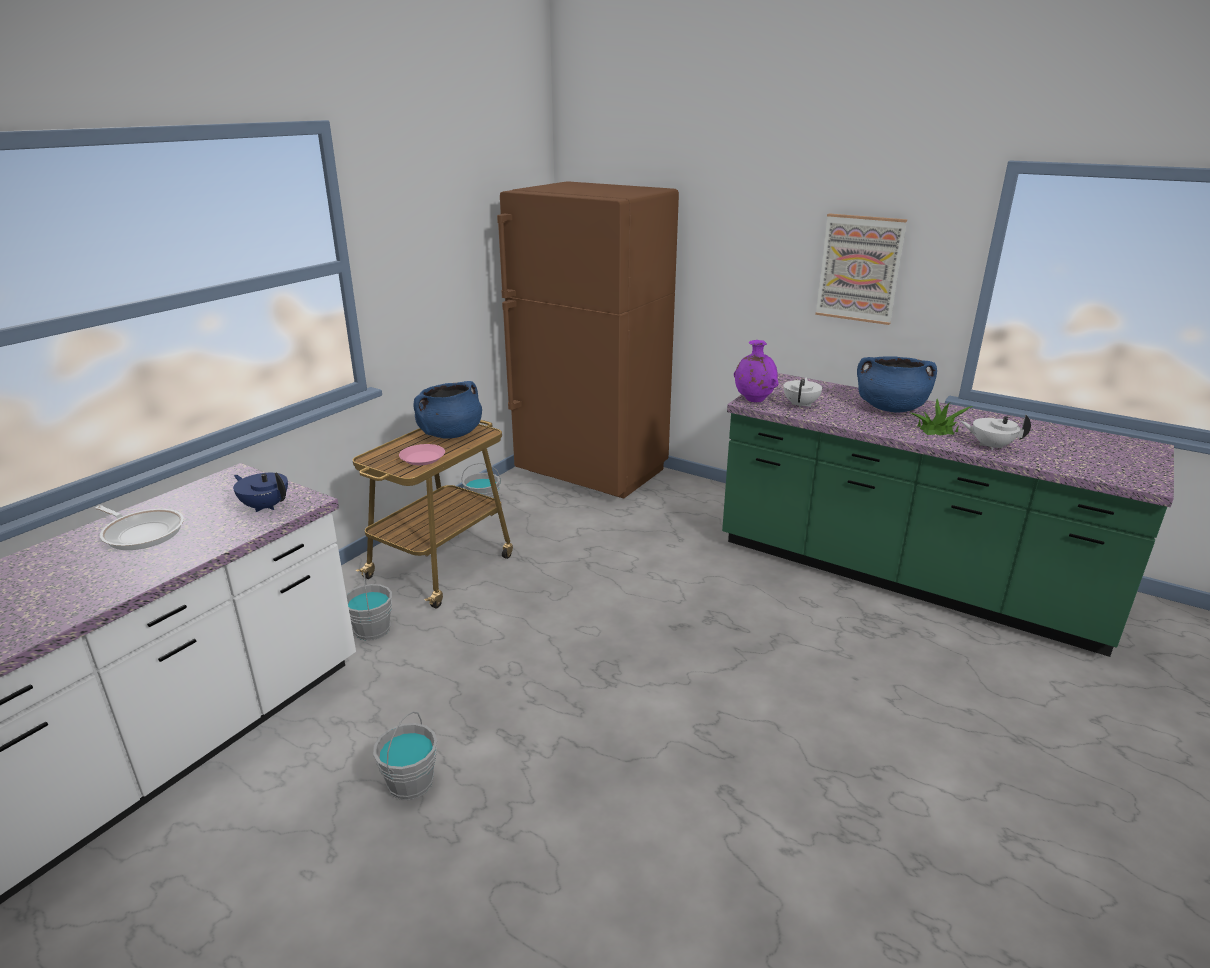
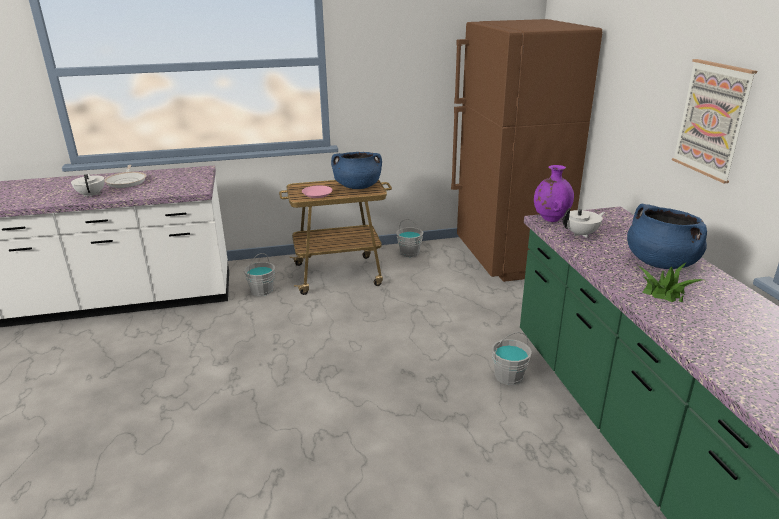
camera: 45 degrees right, 0 degrees up
blue teapot [233,472,288,512] -> none
grey bucket [373,712,437,800] -> grey bucket moved to [492,332,532,385]
white teapot [960,414,1031,451] -> white teapot moved to [71,174,105,198]

